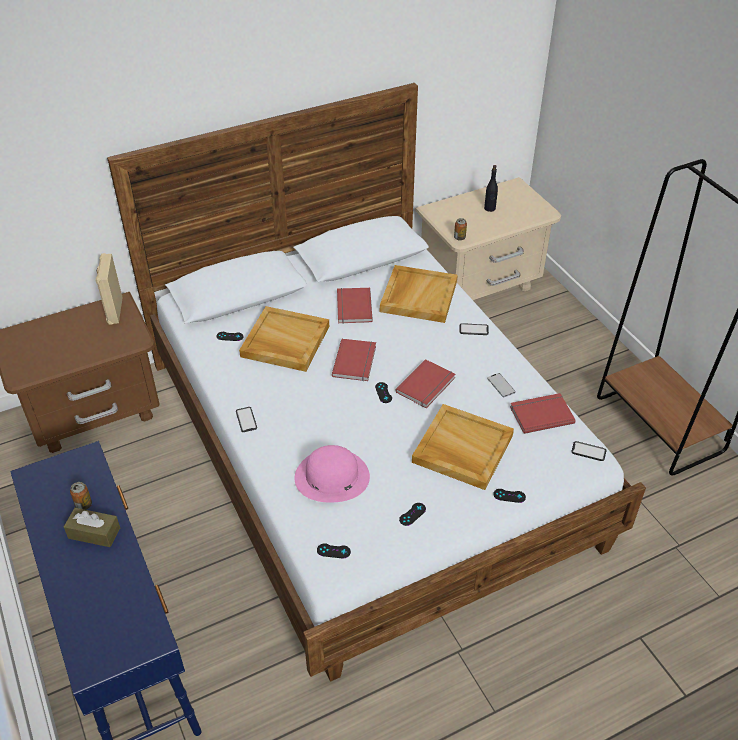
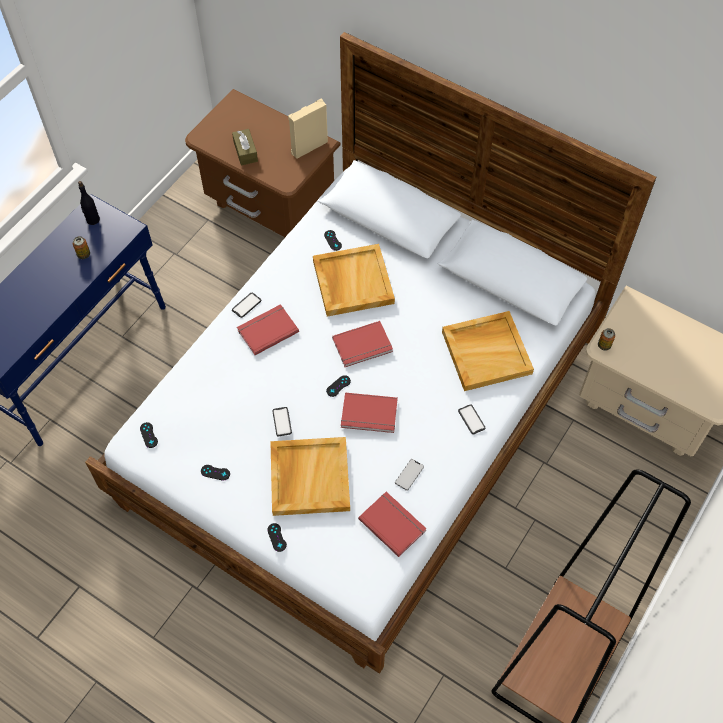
camera: 60 degrees right, 15 degrees up
brown tissue box [64,508,120,547] -> brown tissue box moved to [232,129,258,165]
pink hat [294,445,370,502] -> none
red book [337,288,373,324] -> red book moved to [237,304,299,355]
black bottle [484,165,498,212] -> black bottle moved to [78,181,100,225]
phone [571,441,606,461] -> phone moved to [272,407,292,437]

